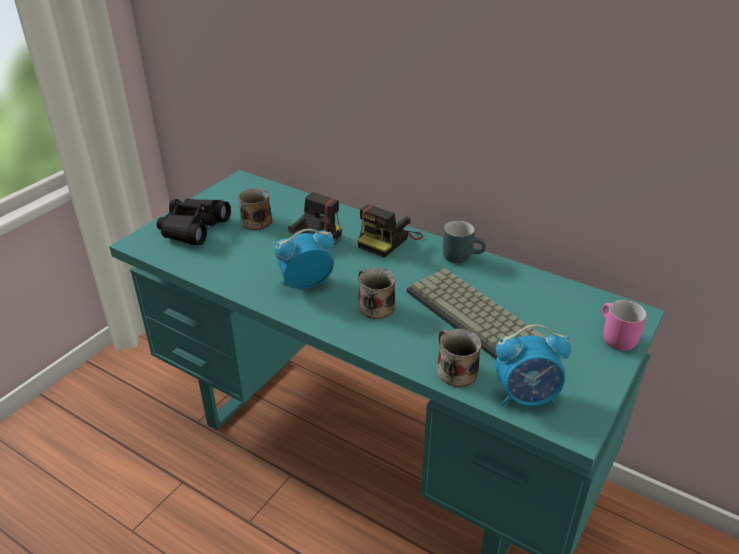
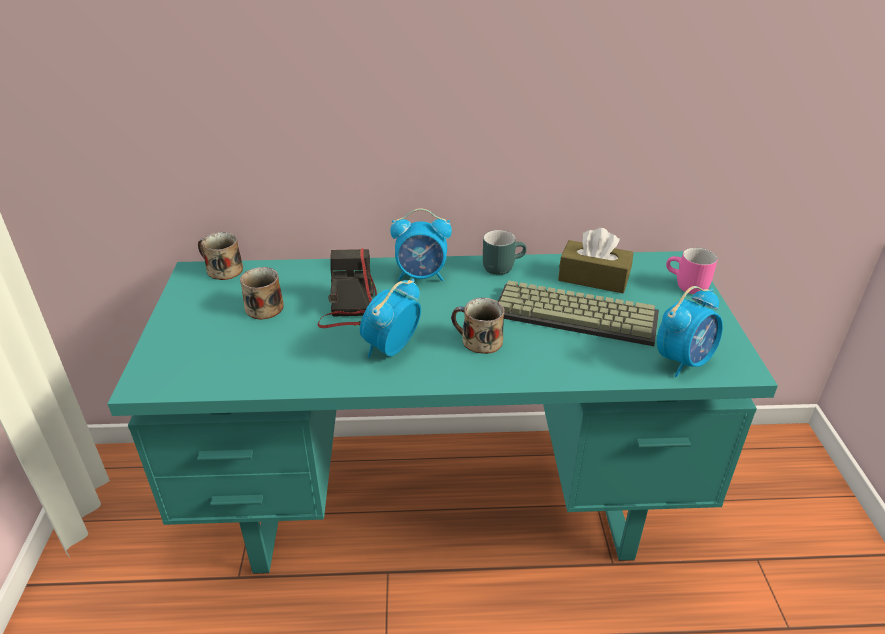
camera: 35 degrees left, 0 degrees up
black binoculars [157,199,231,245] -> none
camera [358,205,423,258] -> alarm clock [390,208,452,281]
mug [437,329,481,387] -> mug moved to [198,232,243,280]
none -> brown tissue box [558,228,634,293]

